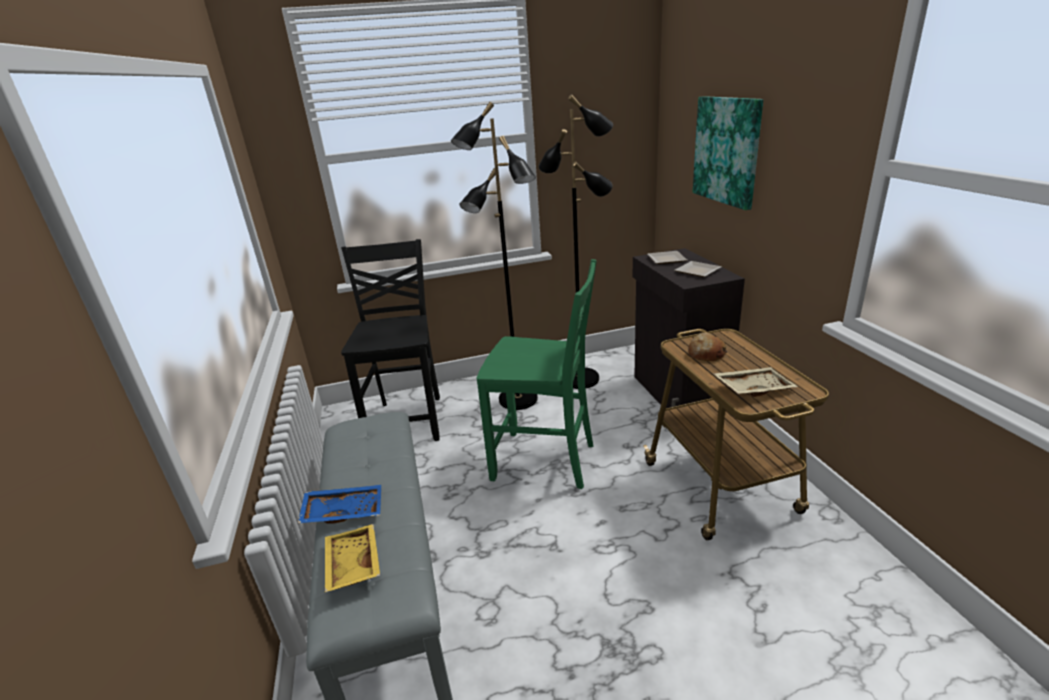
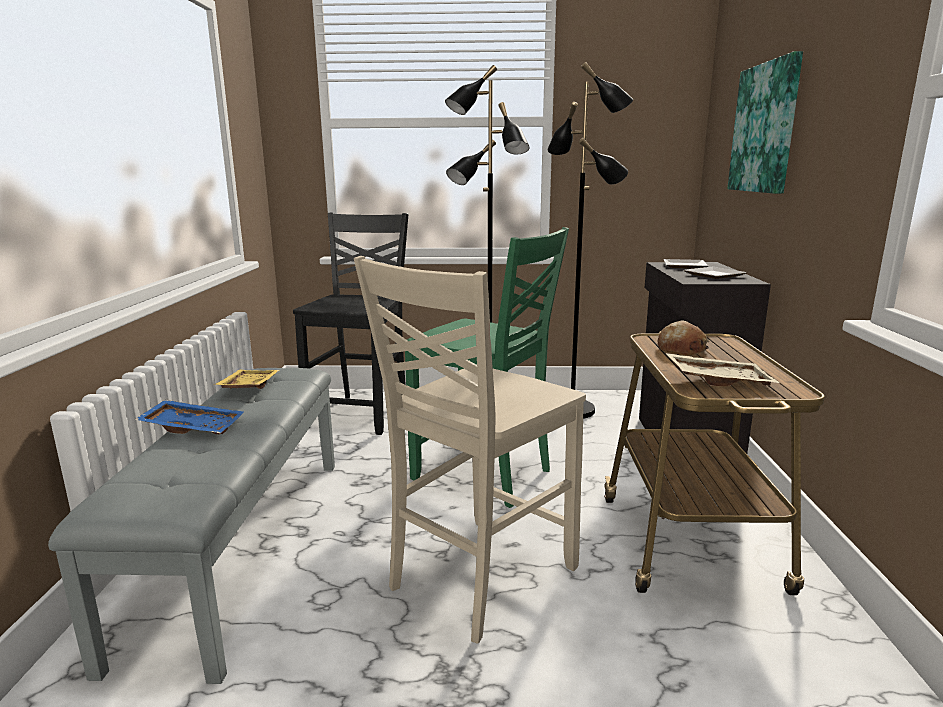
camera: 15 degrees right, 10 degrees down
yellow tray [325,524,380,592] -> yellow tray moved to [214,370,279,389]
none -> beige chair [354,256,586,643]

